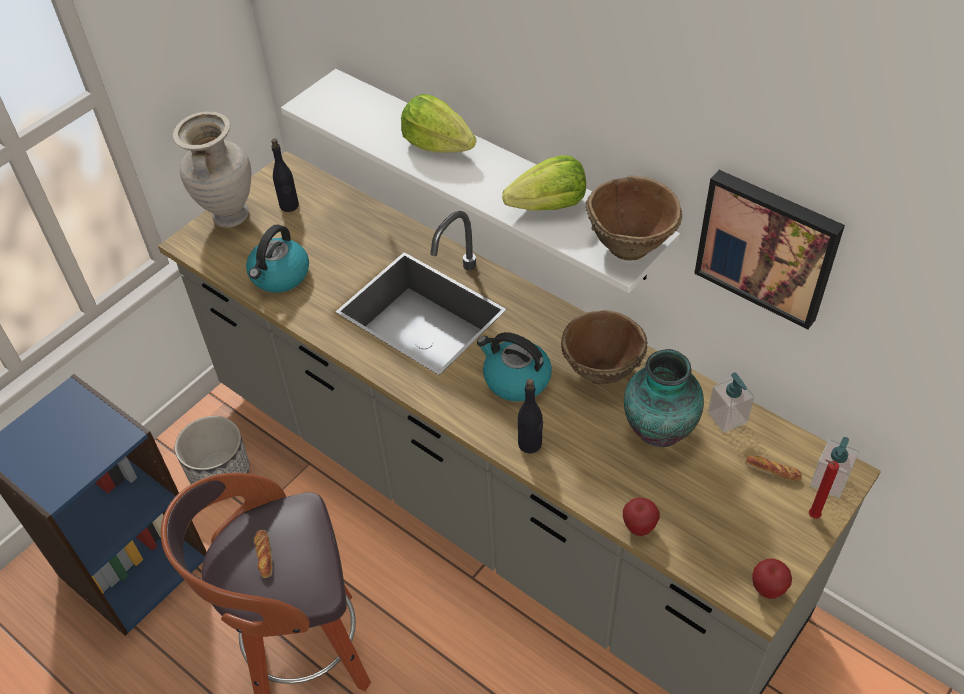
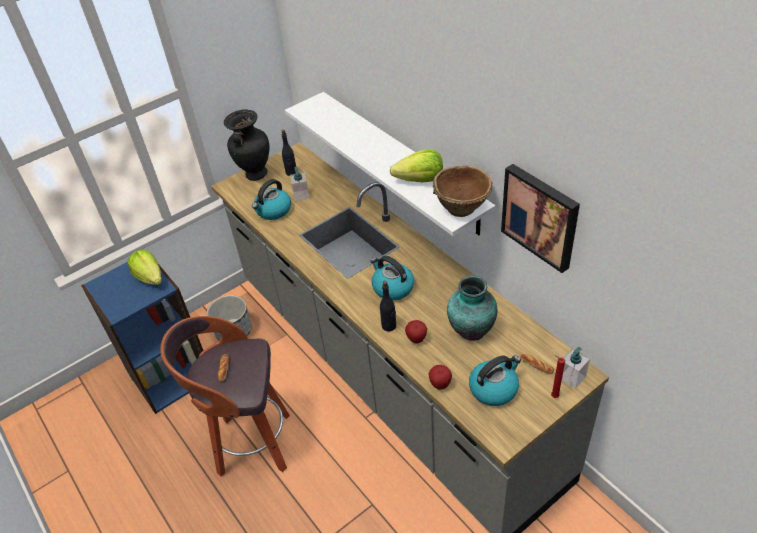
camera: 15 degrees right, 5 degrees down
beige vase [173,111,251,228] -> black vase [224,110,269,181]
lettuce [401,94,476,153] -> lettuce moved to [128,250,162,285]
brown bowl [561,310,648,385] -> none
soap dispenser [708,373,754,433] -> soap dispenser moved to [290,167,310,201]
apple [752,558,792,599] -> apple moved to [405,320,427,343]
none -> kettle [469,355,521,406]

